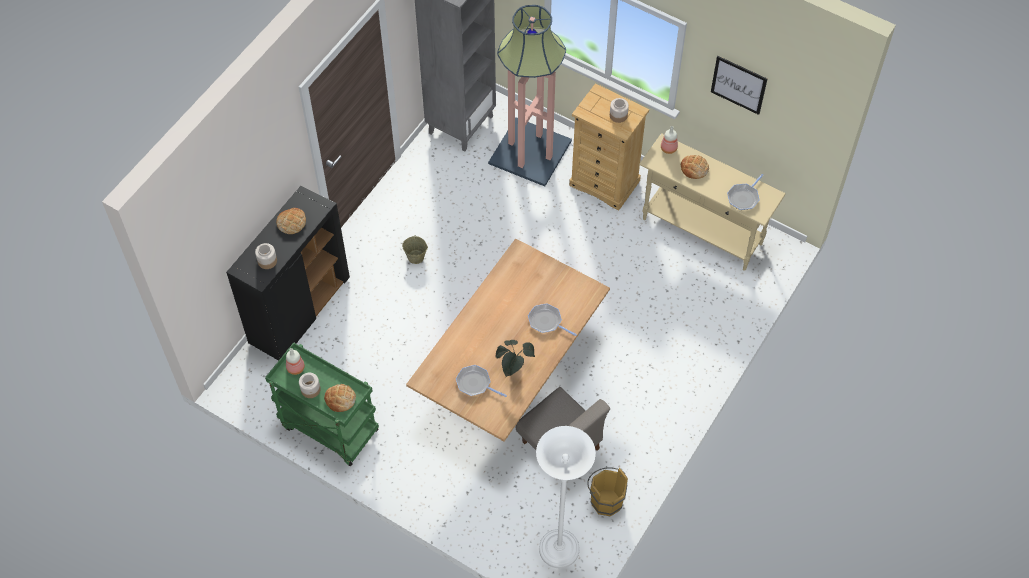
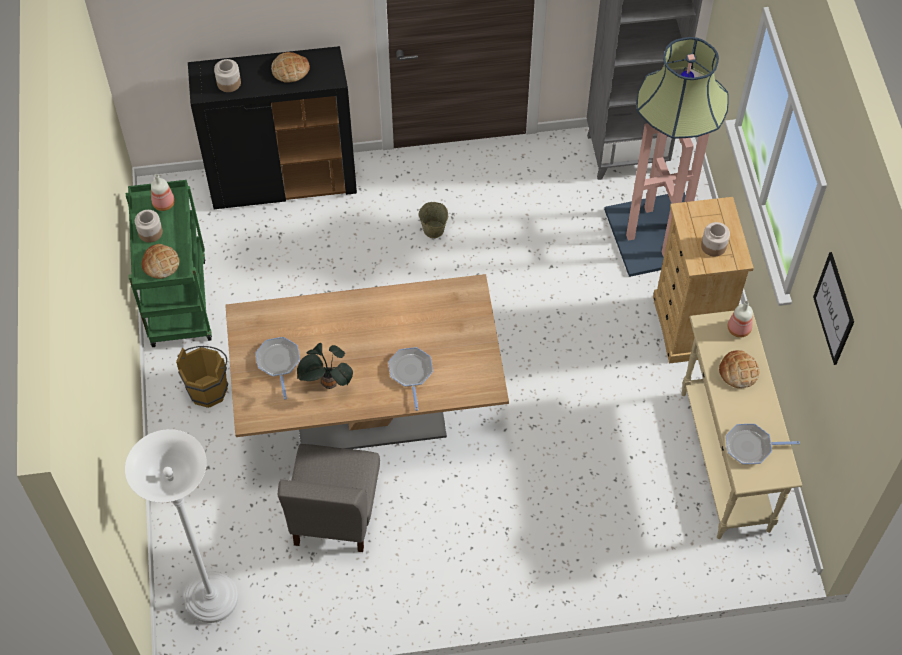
camera: 50 degrees right, 0 degrees up
brown bucket [587,467,628,516] -> brown bucket moved to [176,346,228,408]

